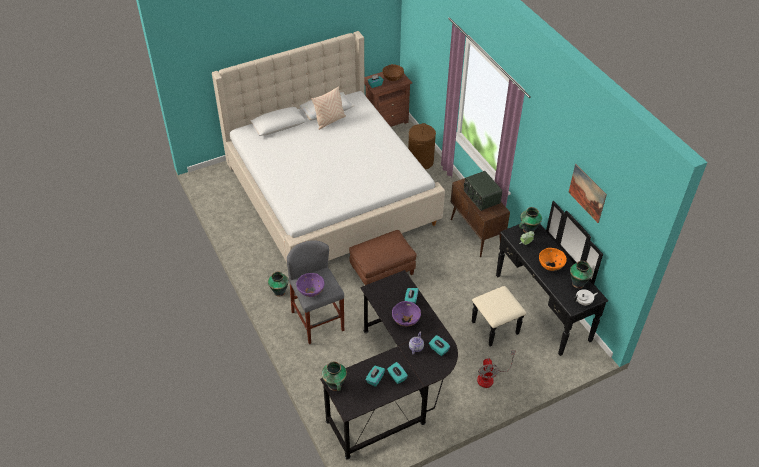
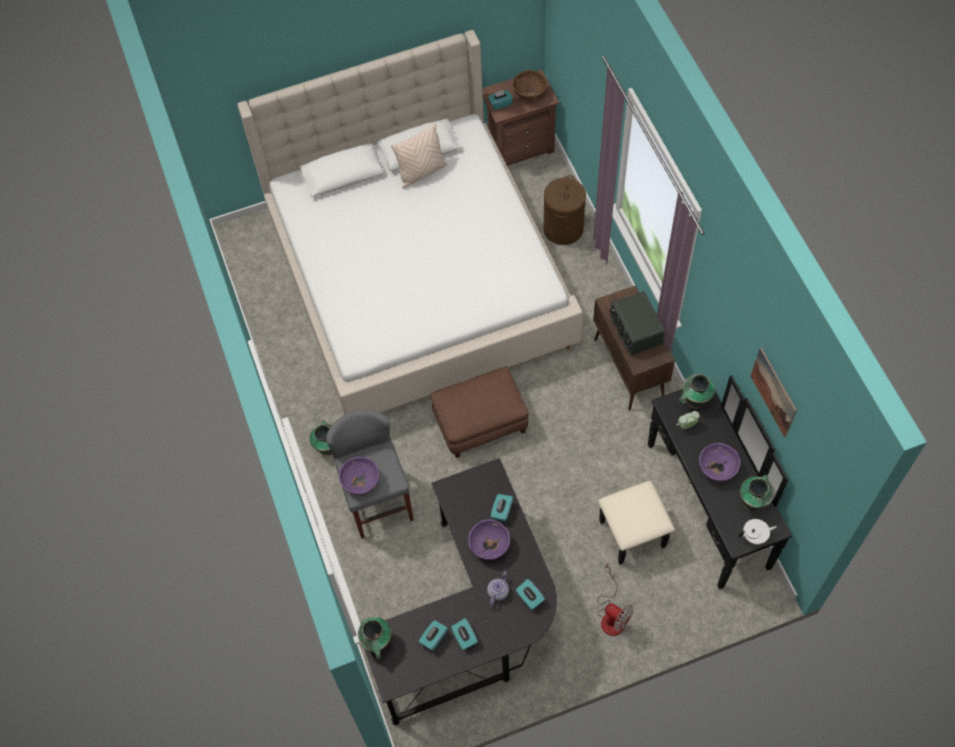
camera: 10 degrees right, 15 degrees up
fan [477,350,516,388] -> fan turned 60 degrees counterclockwise [598,562,633,636]
orange bowl [539,248,567,271] -> purple bowl [699,443,741,482]

